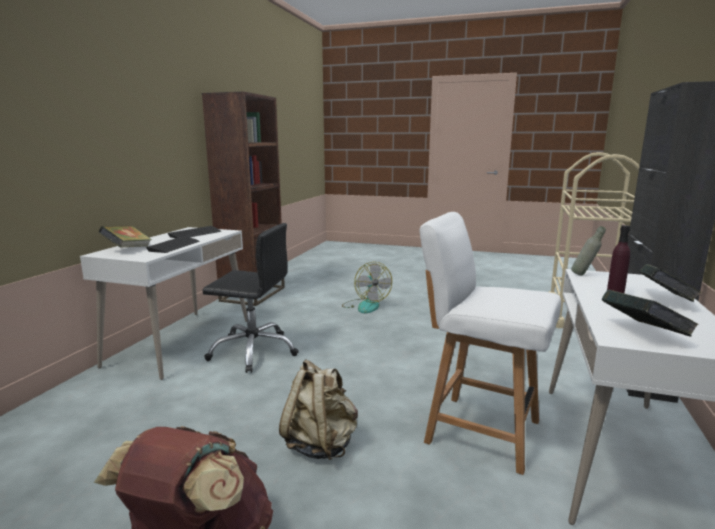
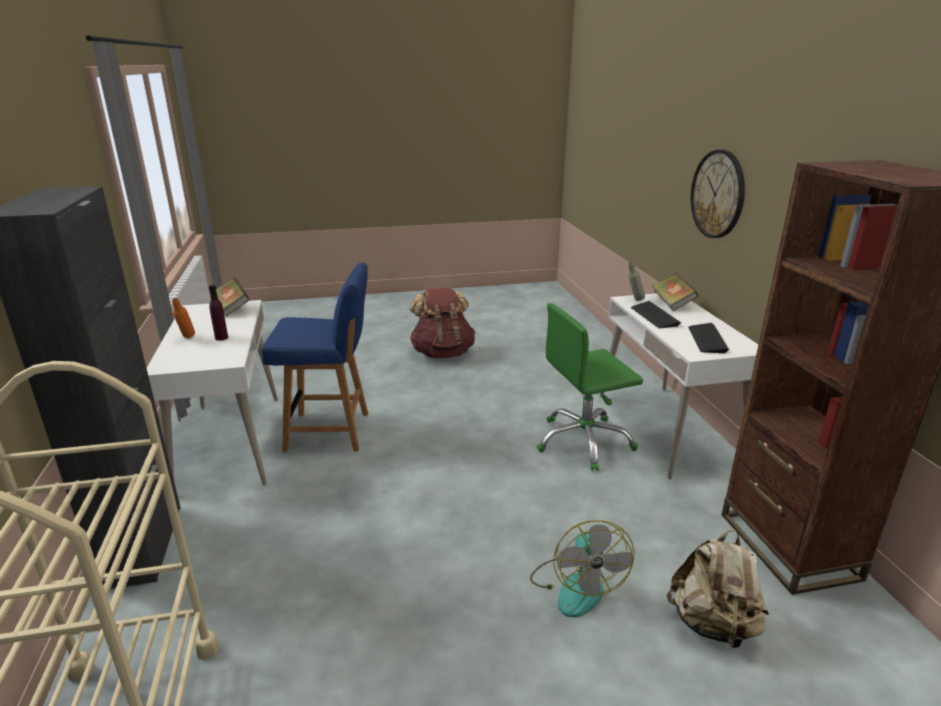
camera: 150 degrees right, 10 degrees up
black office chair [202,223,299,373] -> green office chair [536,303,643,471]
beige backpack [279,360,358,460] -> beige backpack moved to [667,530,769,649]
fan [342,262,392,313] -> fan turned 135 degrees counterclockwise [530,520,635,617]
white chair [419,212,561,475] -> blue chair [262,263,368,452]
grey bottle [571,226,606,276] -> grey bottle moved to [628,262,645,301]
book [640,264,702,302] -> orange bottle [172,298,195,338]
none -> wall clock [691,150,745,238]

